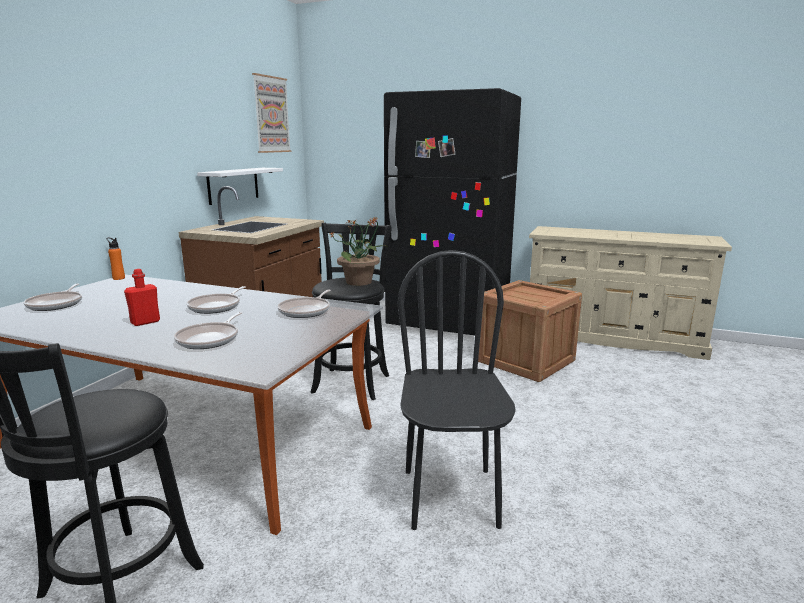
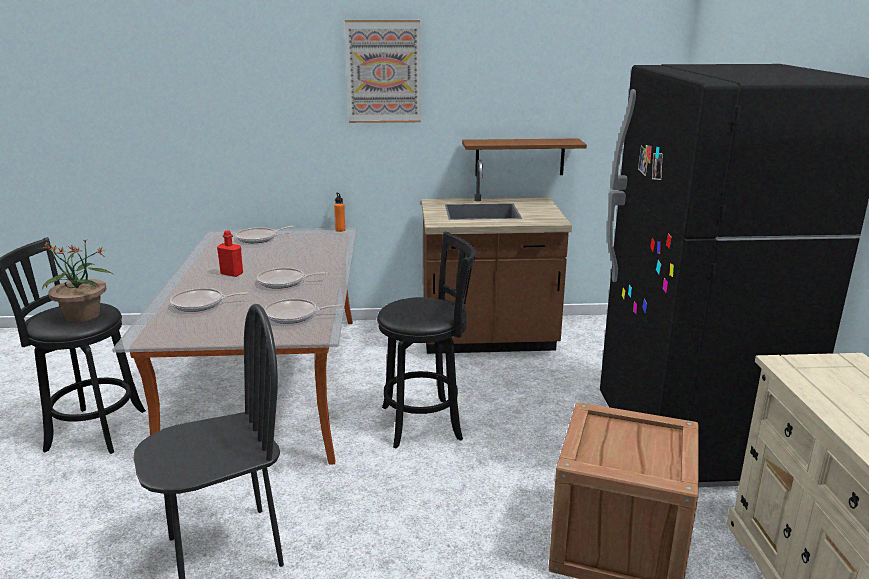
camera: 65 degrees right, 5 degrees up
white shelf [197,168,283,205] -> brown shelf [462,138,587,176]
picture [252,73,291,153] -> picture moved to [345,20,421,123]
potted plant [330,216,387,286] -> potted plant moved to [38,239,114,322]

